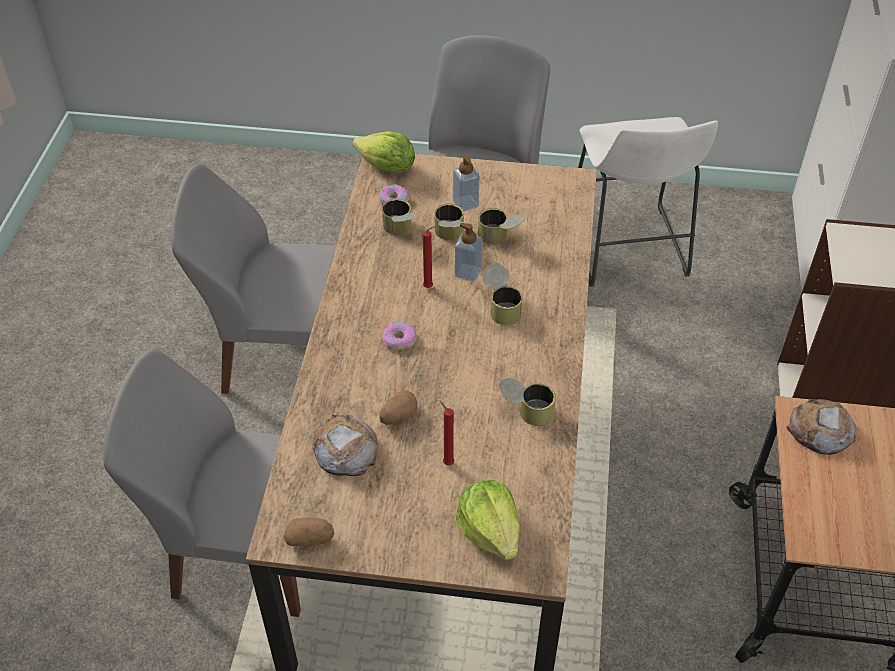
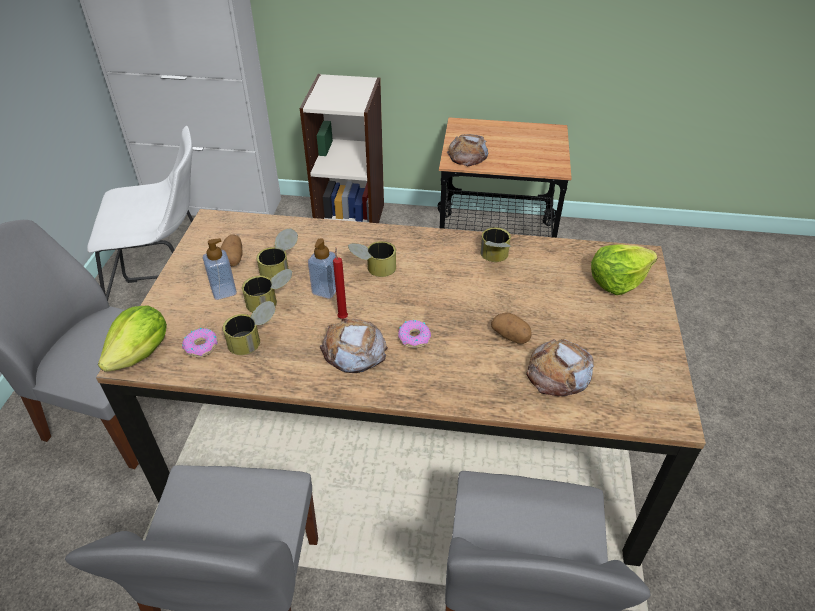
camera: 90 degrees left, 5 degrees down
potato [284,517,334,547] -> potato moved to [220,234,243,266]
red candle [440,401,454,465] -> none
none -> bread [320,318,388,373]

